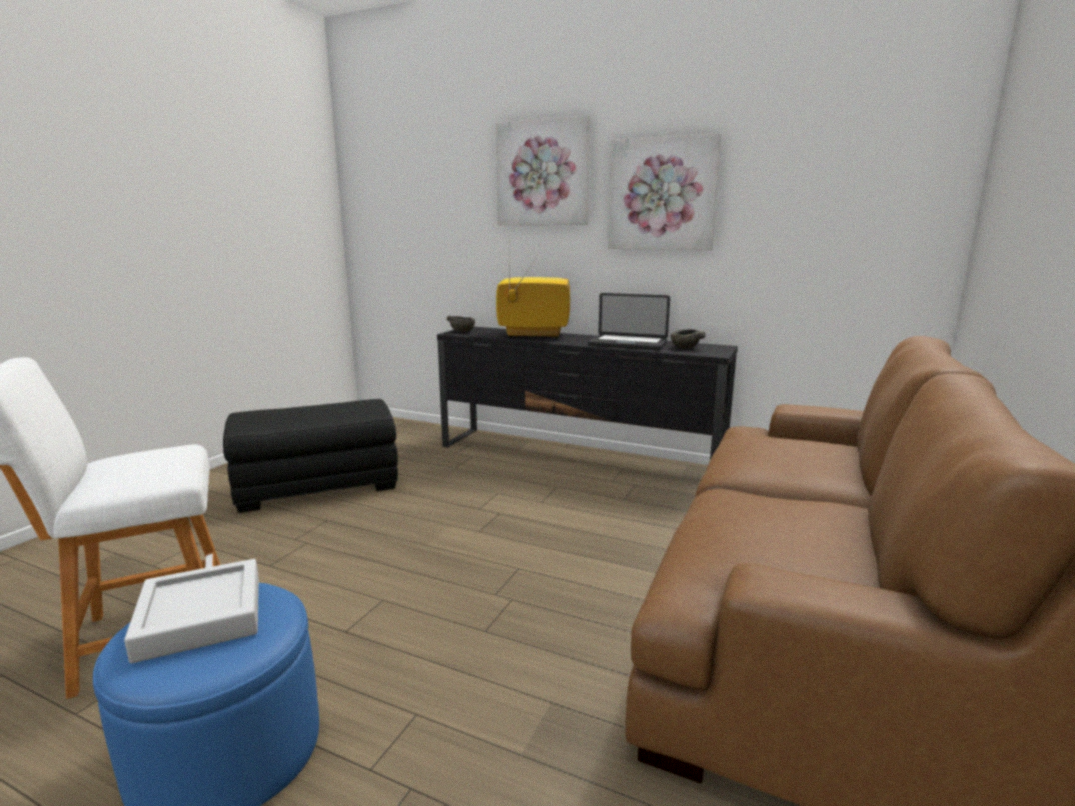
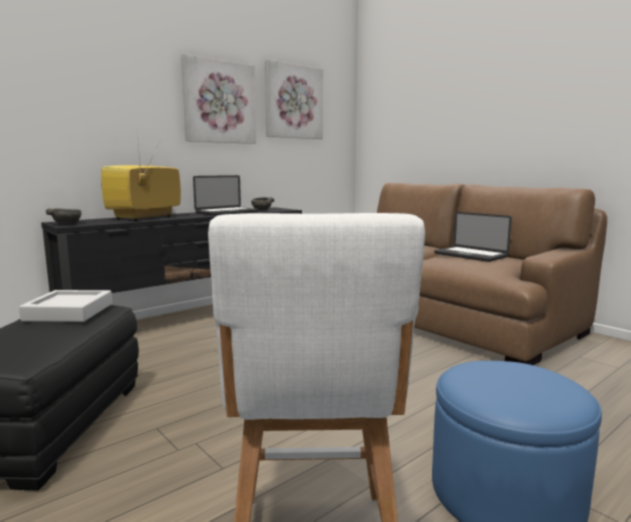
camera: 65 degrees left, 5 degrees down
grey tray [124,559,259,663] -> grey tray moved to [19,290,112,322]
picture [496,115,590,225] -> picture moved to [265,59,323,139]
none -> laptop [434,212,512,262]

